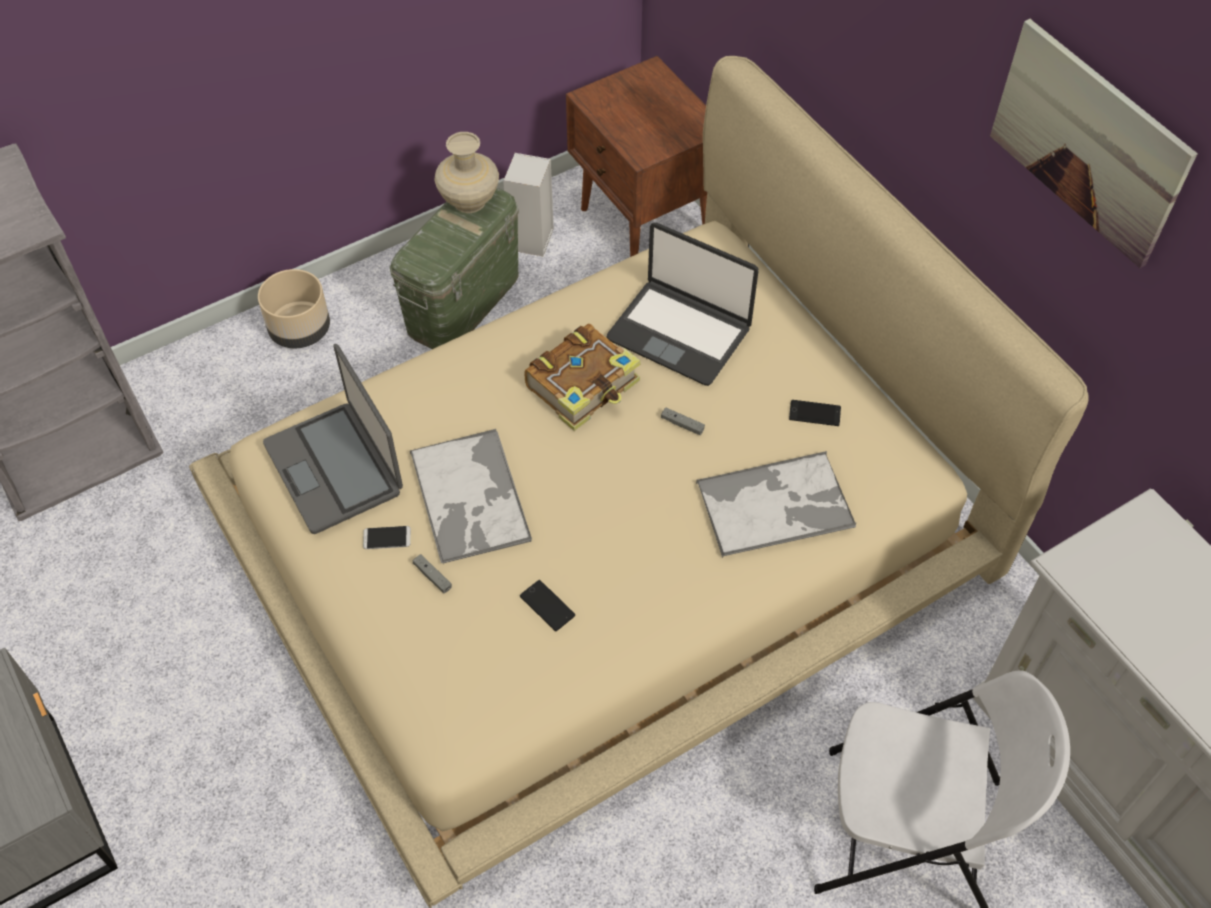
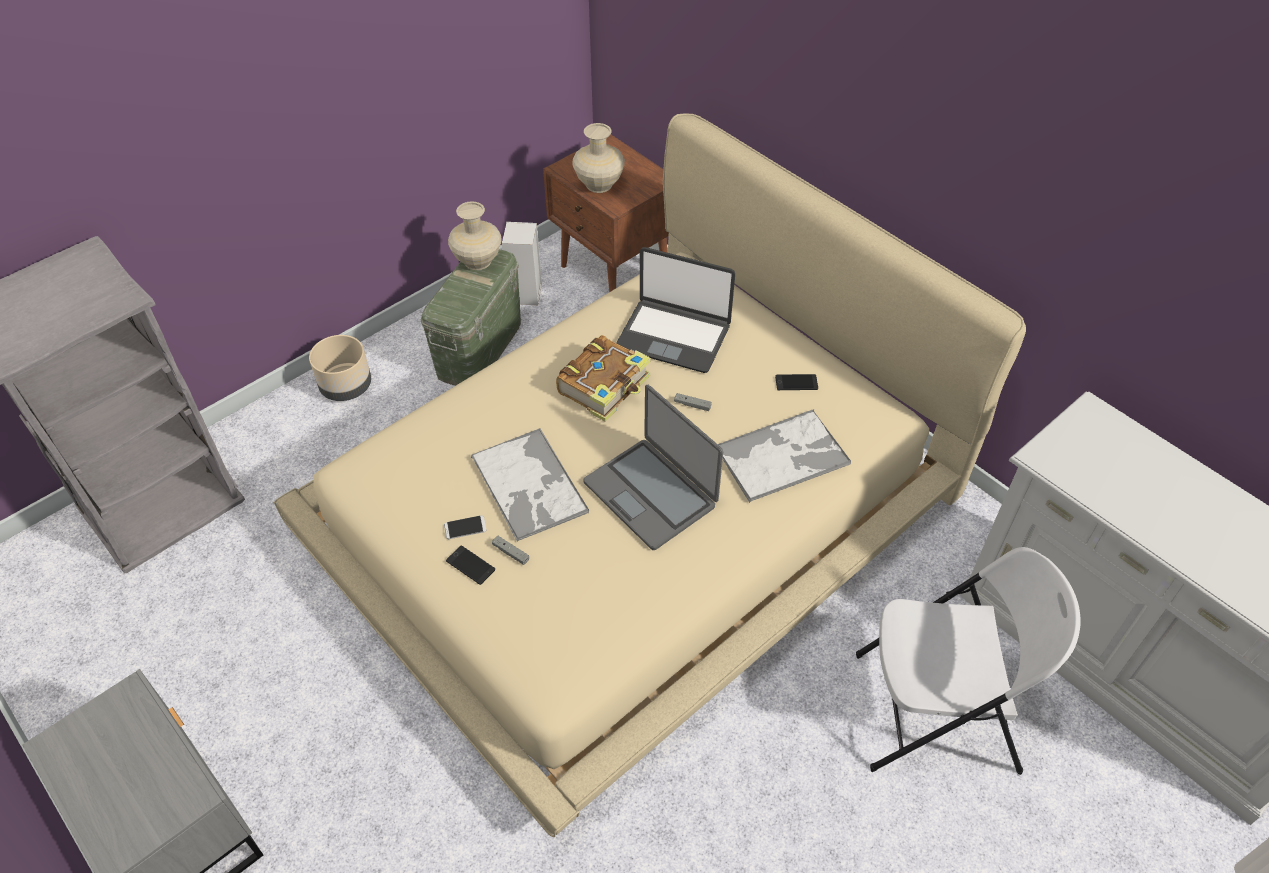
camera: 10 degrees left, 5 degrees down
laptop [263,344,403,534] -> laptop moved to [584,385,723,550]
phone [520,580,575,631] -> phone moved to [446,545,495,585]
picture [990,19,1198,268] -> none
none -> beige vase [572,123,625,193]

